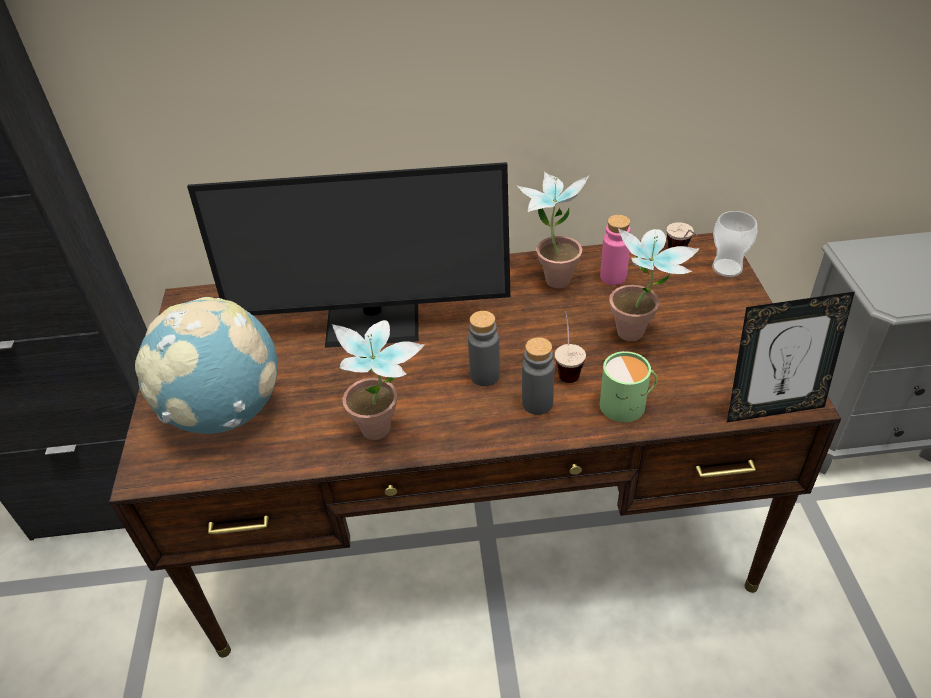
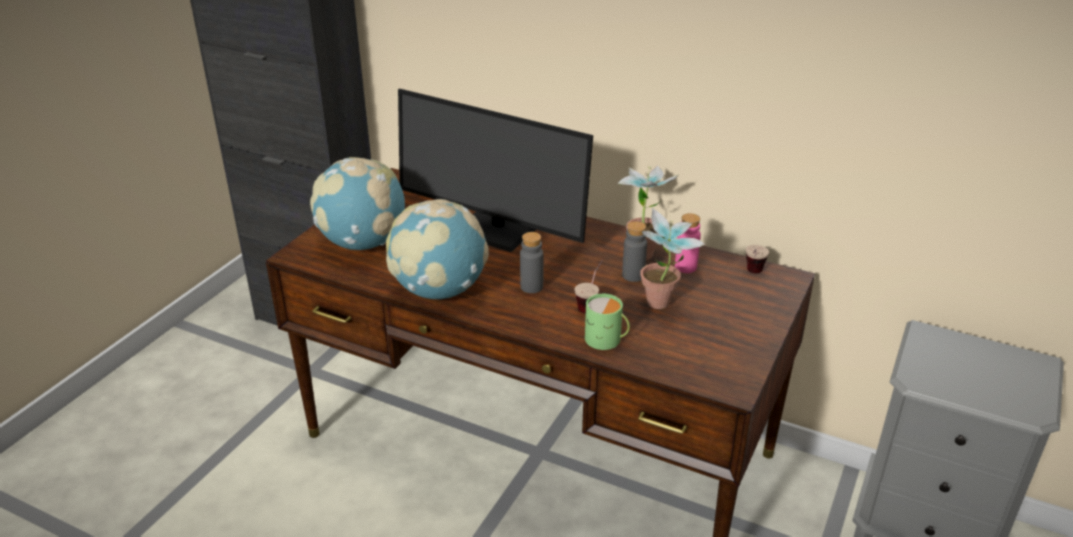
camera: 30 degrees right, 10 degrees down
potted plant [332,320,425,440] -> globe [386,199,489,299]
grey bottle [522,337,554,415] -> grey bottle moved to [622,221,647,282]
cup [712,211,757,277] -> none
picture frame [727,292,855,422] -> none

